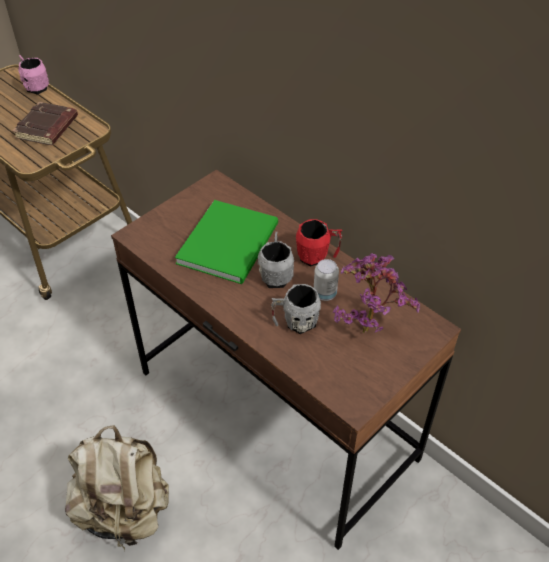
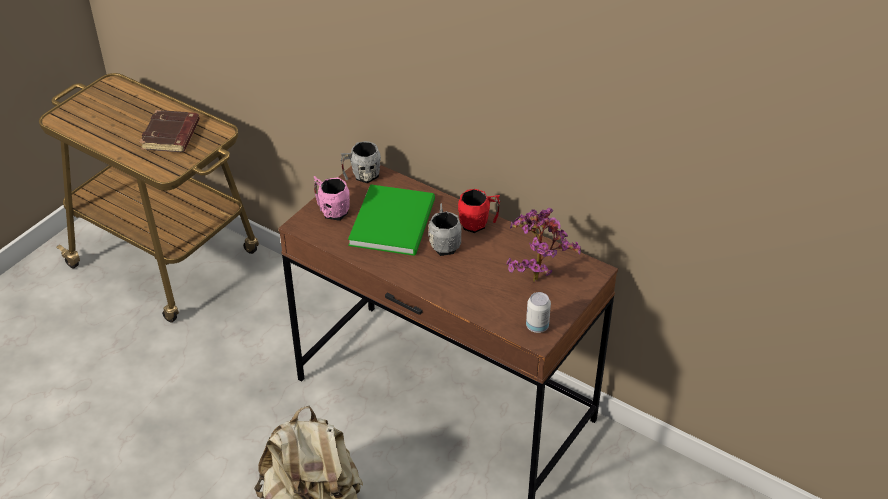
camera: 10 degrees left, 5 degrees down
pink mug [18,55,49,95] -> pink mug moved to [314,176,350,221]
grey mug [271,284,321,334] -> grey mug moved to [341,141,381,183]
can [314,259,339,301] -> can moved to [526,292,551,333]

